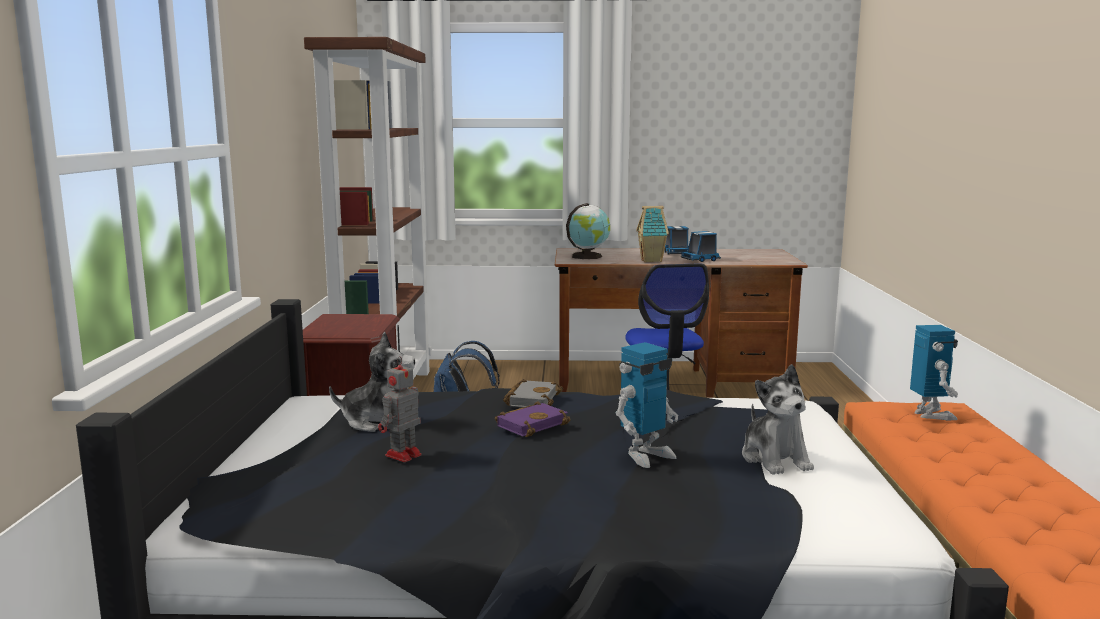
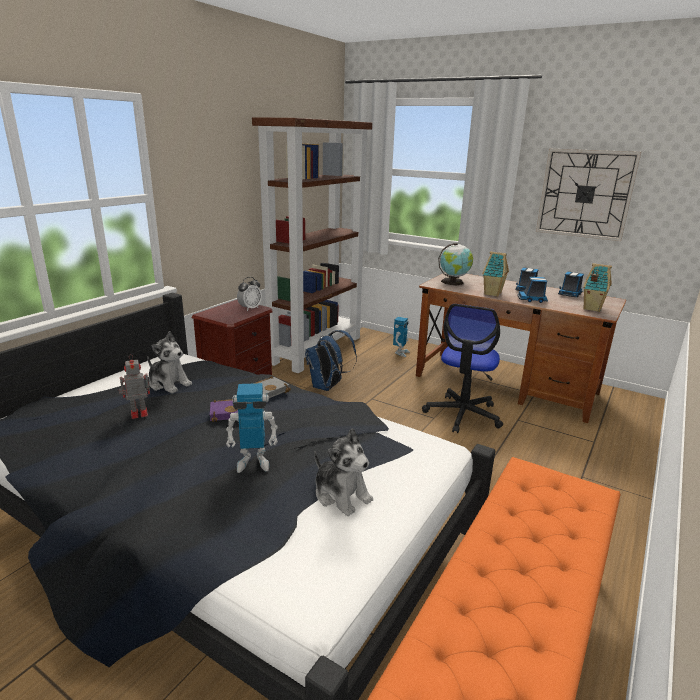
camera: 30 degrees right, 10 degrees up
plush toy [742,364,814,475] -> plush toy turned 60 degrees counterclockwise [314,428,373,516]
toy robot [910,325,958,420] -> toy robot moved to [393,317,410,357]
none -> alarm clock [237,277,262,311]
none -> wall clock [536,149,642,241]
none -> toy truck [558,272,584,297]
none -> toy house [583,263,612,312]

